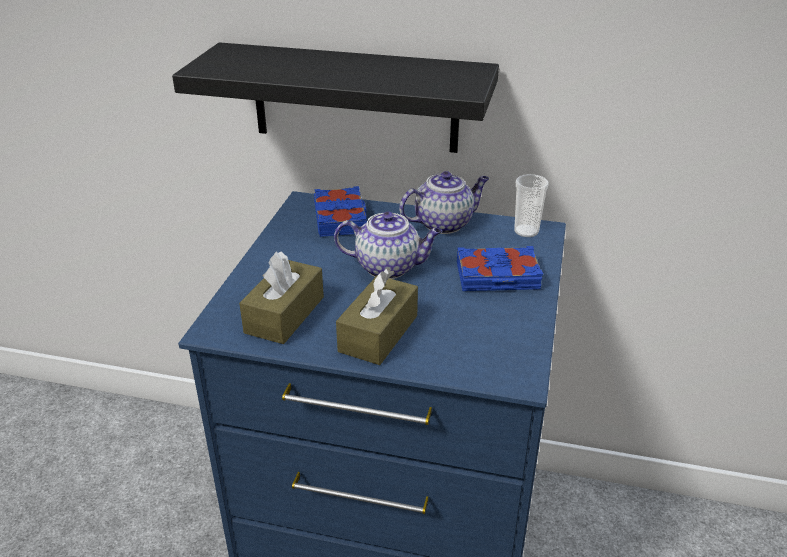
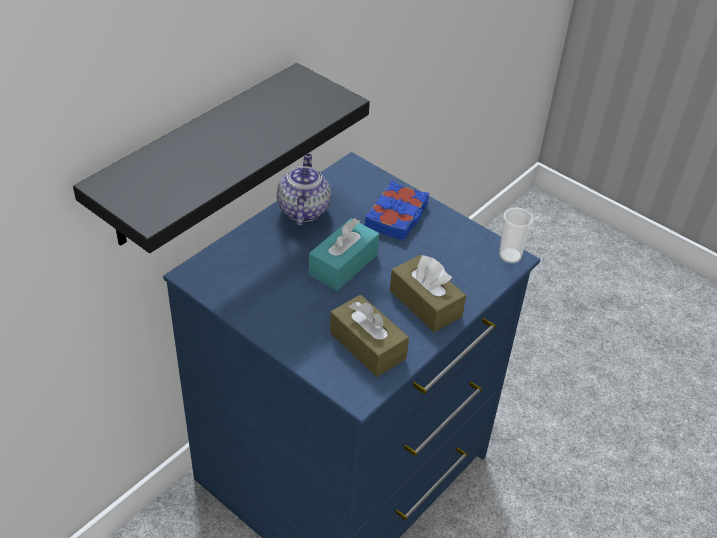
camera: 65 degrees left, 10 degrees up
blue book [314,186,367,237] -> none
teapot [334,212,443,279] -> turquoise tissue box [309,218,379,291]
cup [514,174,549,237] -> cup moved to [499,207,534,263]

